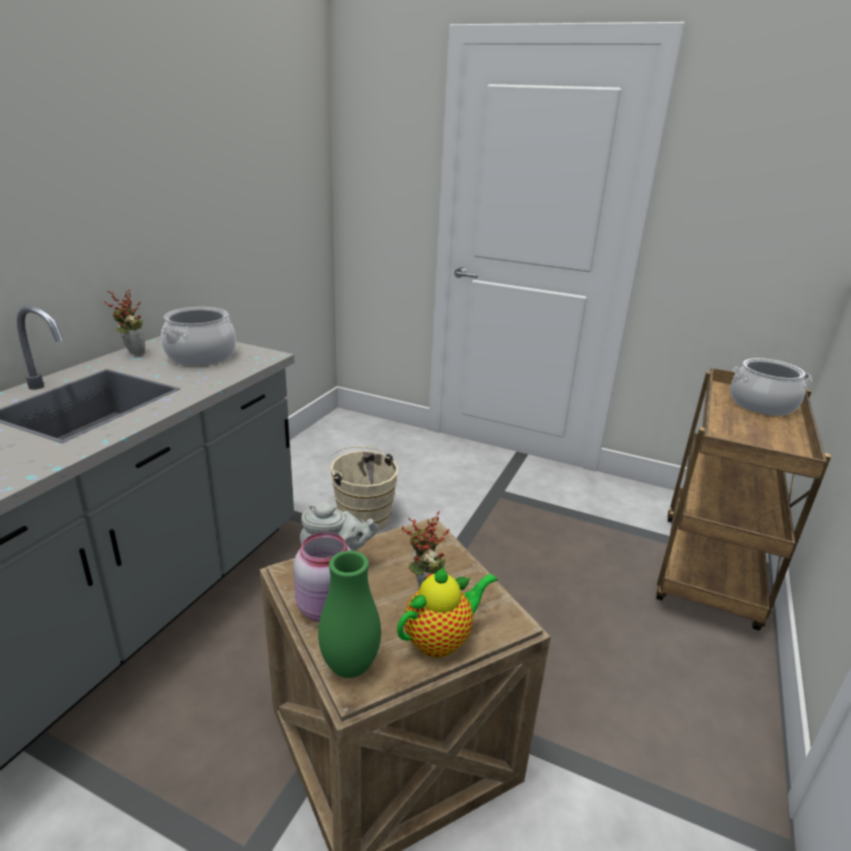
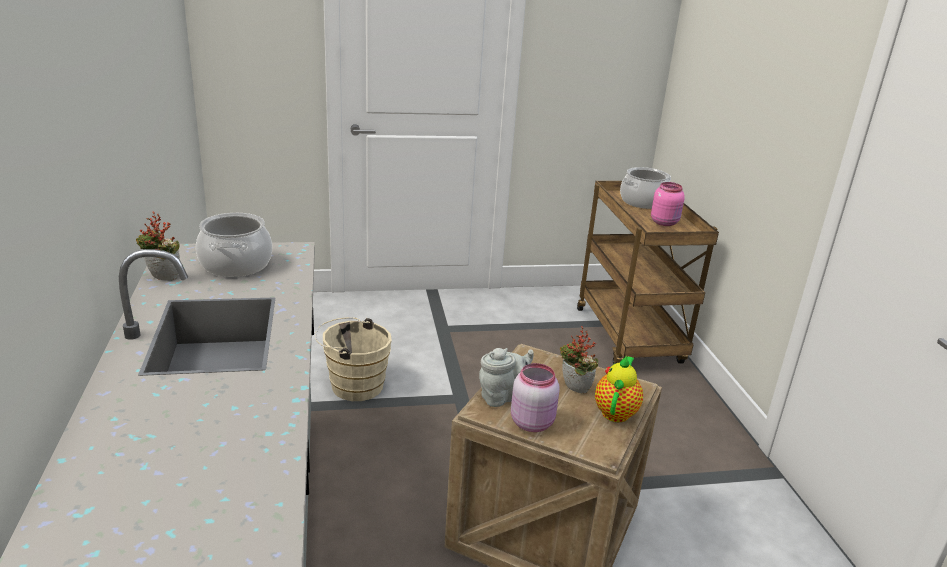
camera: 35 degrees left, 0 degrees up
green vase [318,551,381,678] -> none
none -> pink jar [651,182,685,226]

